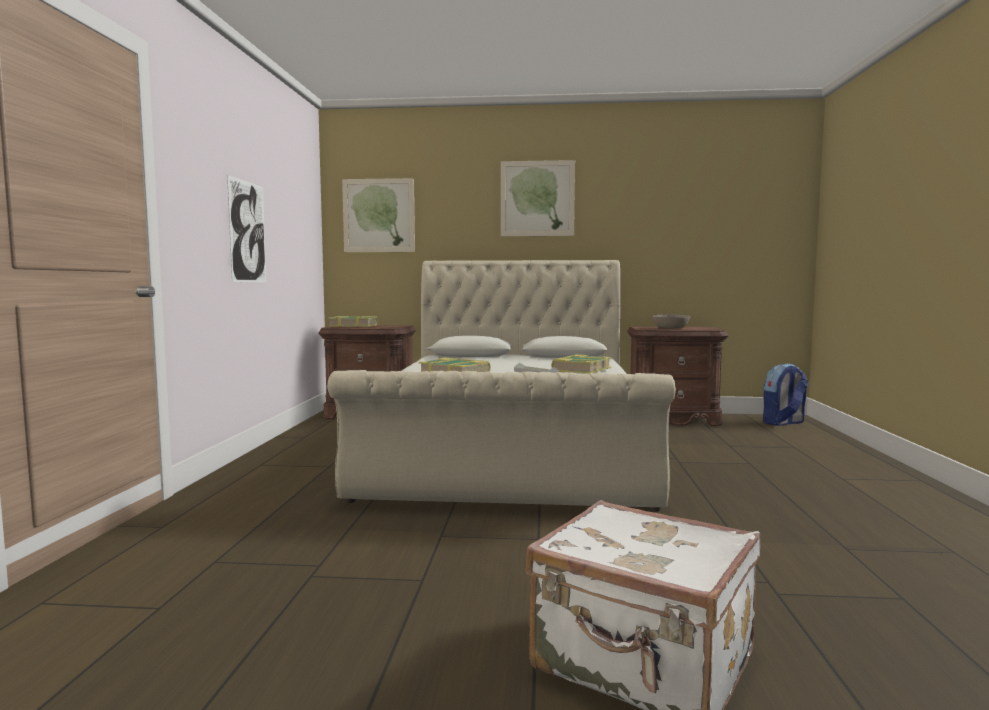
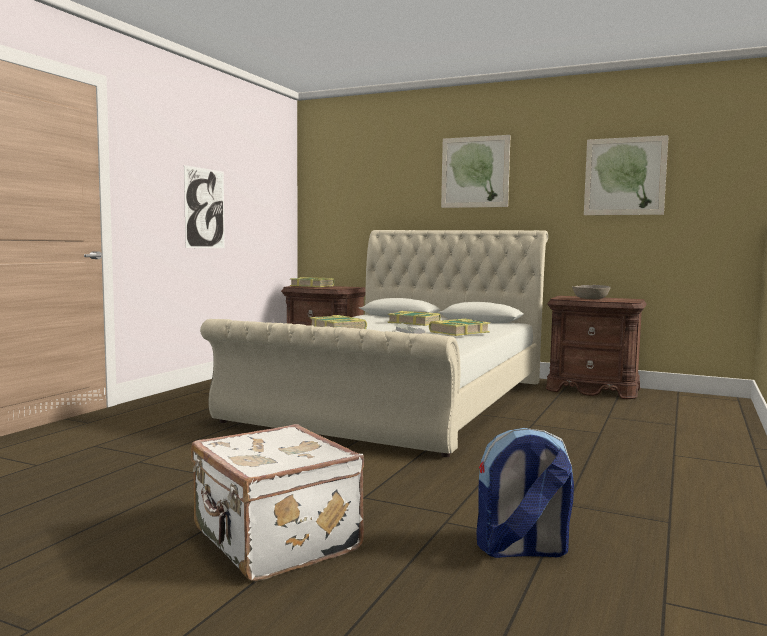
camera: 20 degrees right, 0 degrees up
picture [342,178,415,252] -> picture moved to [584,135,669,215]
backpack [763,364,808,426] -> backpack moved to [476,428,574,558]
none -> book [388,311,441,326]

